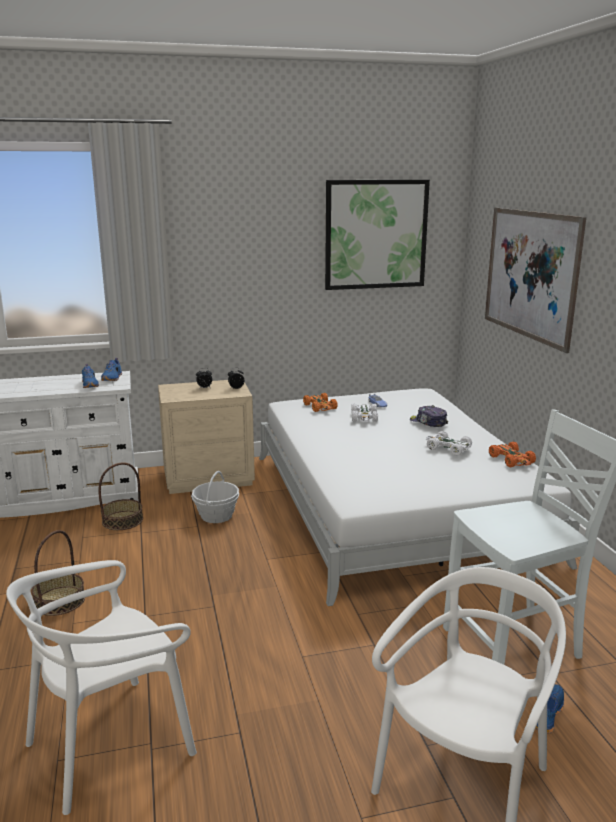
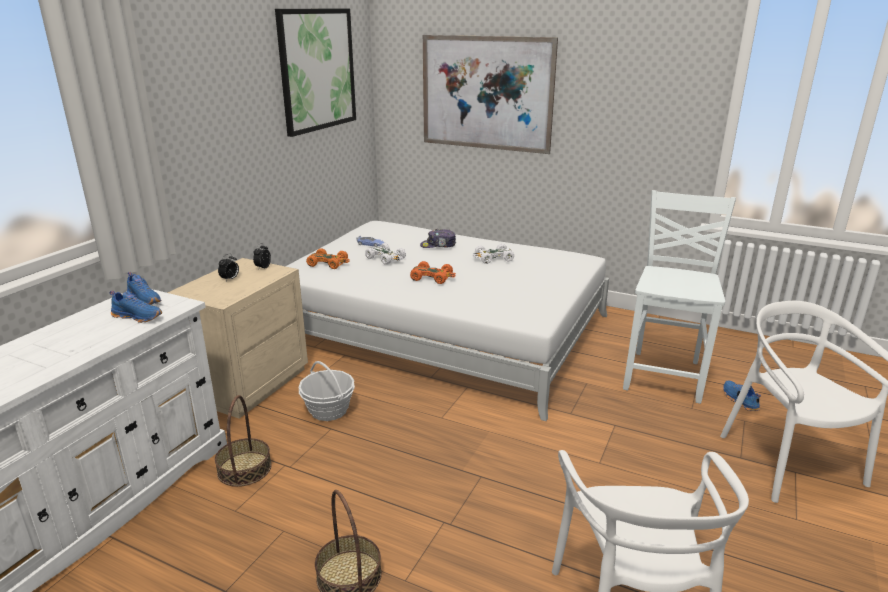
camera: 50 degrees left, 5 degrees up
orange toy car [489,442,536,467] -> orange toy car moved to [410,261,456,284]

